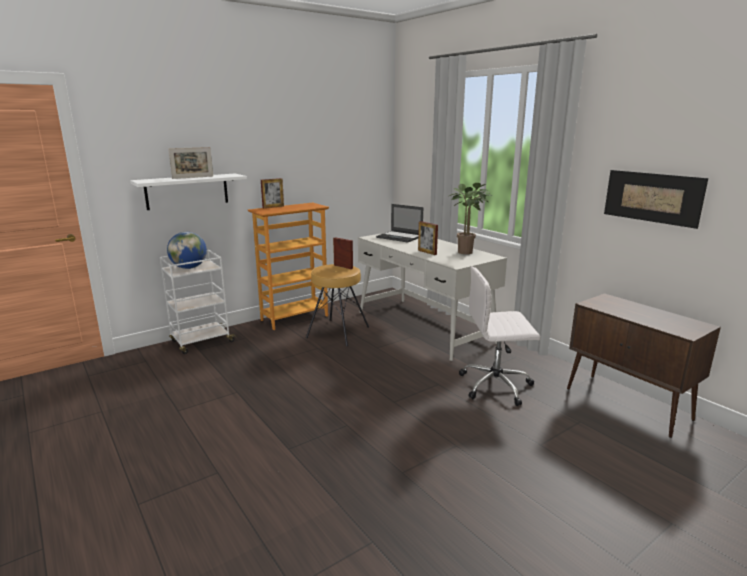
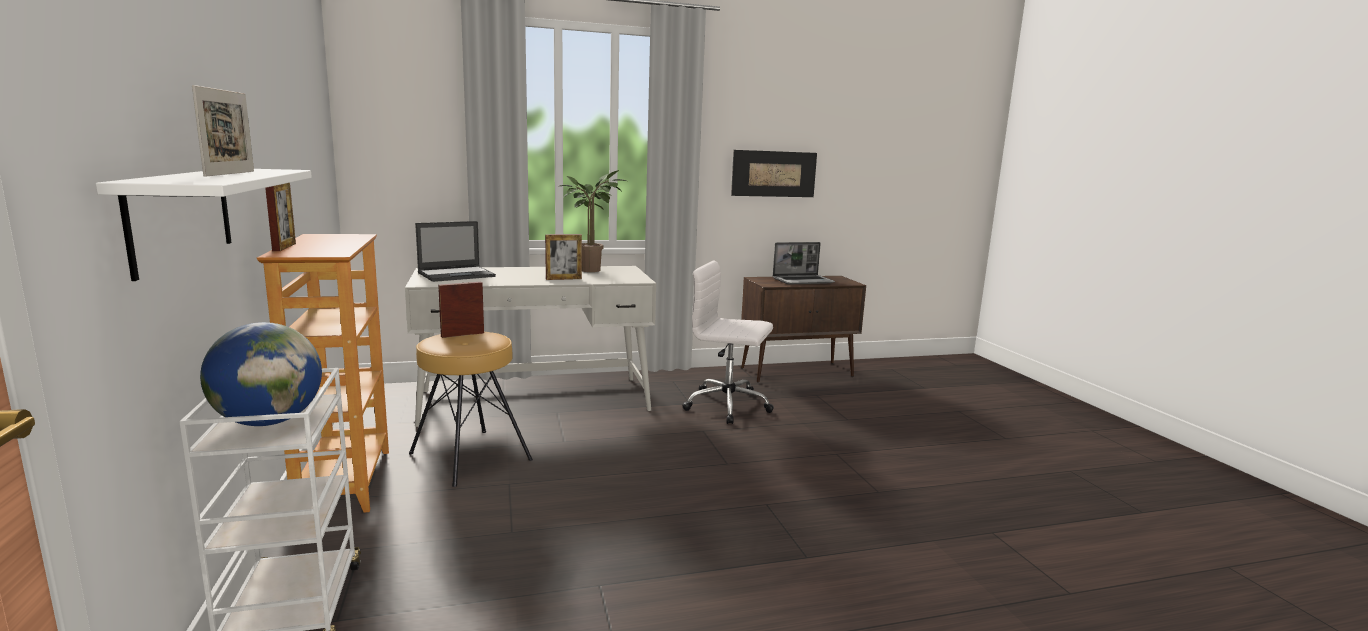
camera: 70 degrees left, 5 degrees down
white office chair [459,267,540,406] -> white office chair turned 90 degrees clockwise [682,261,774,424]
none -> laptop [773,242,835,285]

